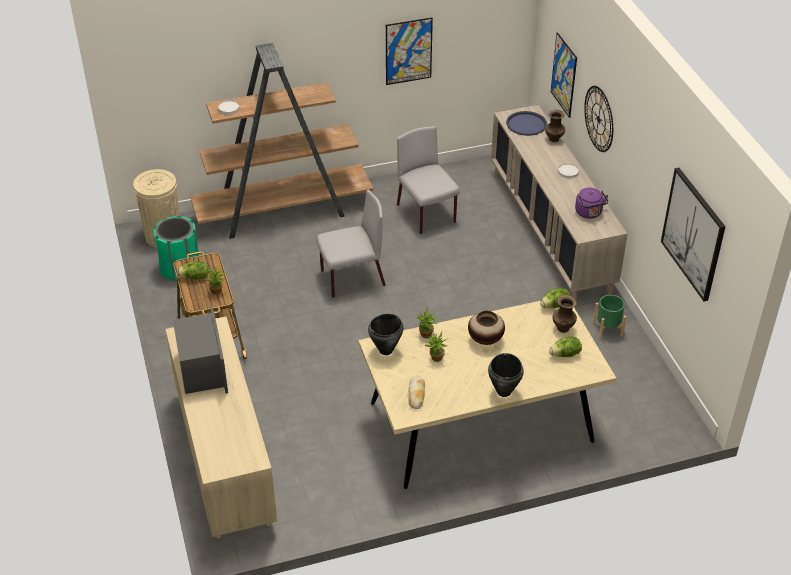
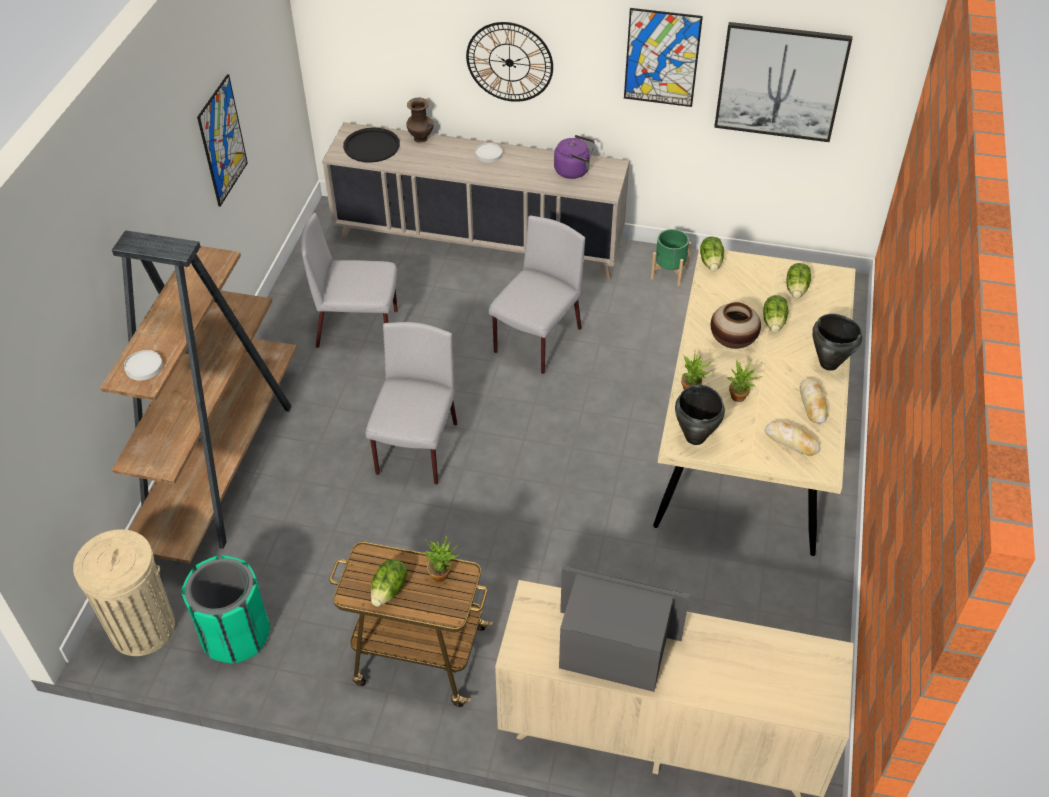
camera: 60 degrees left, 5 degrees up
blue tray [506,111,547,136] -> black tray [343,128,400,163]
picture [551,32,577,118] -> picture moved to [624,8,703,107]
brown vase [553,295,577,333] -> none
none -> grey chair [489,216,585,374]
none -> lettuce [763,295,789,332]
none -> bread [800,378,828,423]

